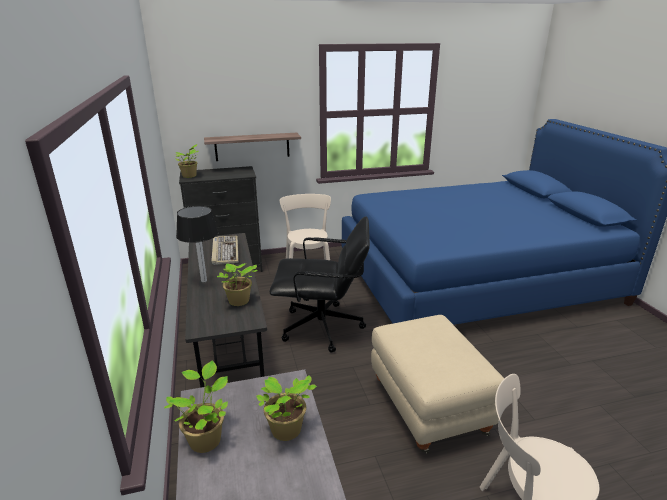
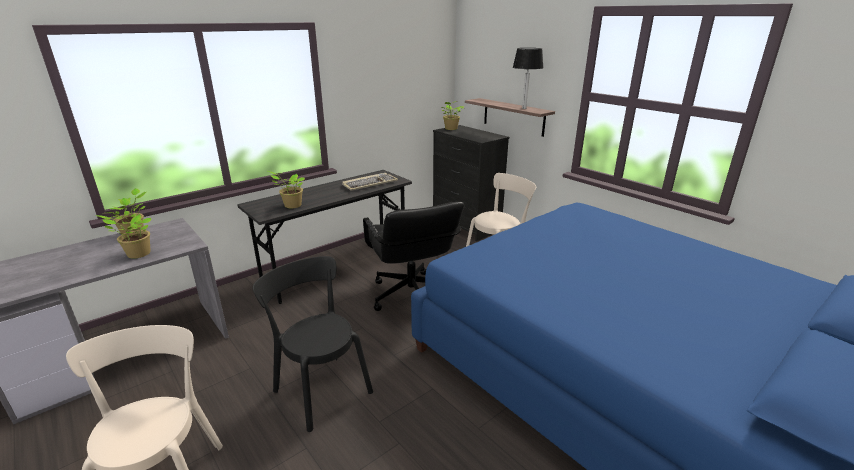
camera: 65 degrees right, 0 degrees up
table lamp [176,206,219,283] -> table lamp moved to [513,48,544,109]
beige ottoman [371,315,505,453] -> black chair [253,256,373,432]

